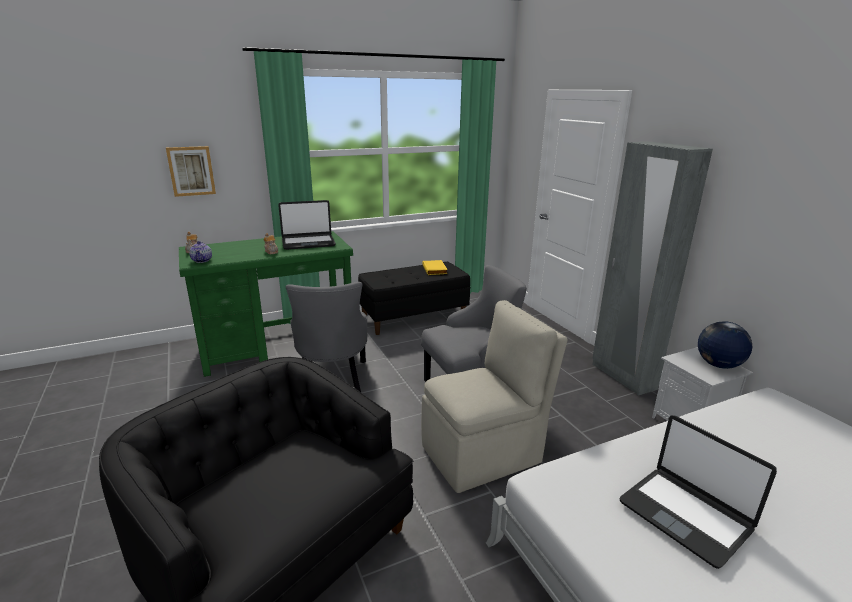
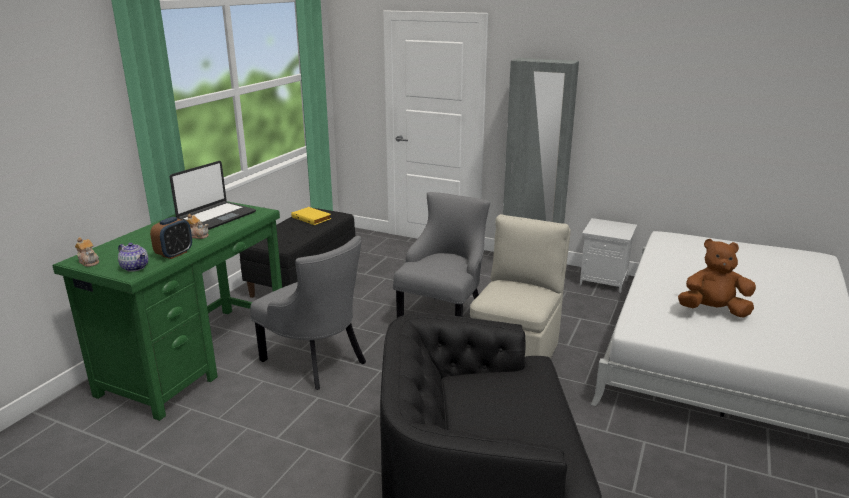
camera: 40 degrees left, 0 degrees up
picture [166,146,216,197] -> none
laptop [620,415,777,569] -> brown plush toy [678,239,756,318]
globe [698,321,752,369] -> none
none -> alarm clock [150,217,192,259]

